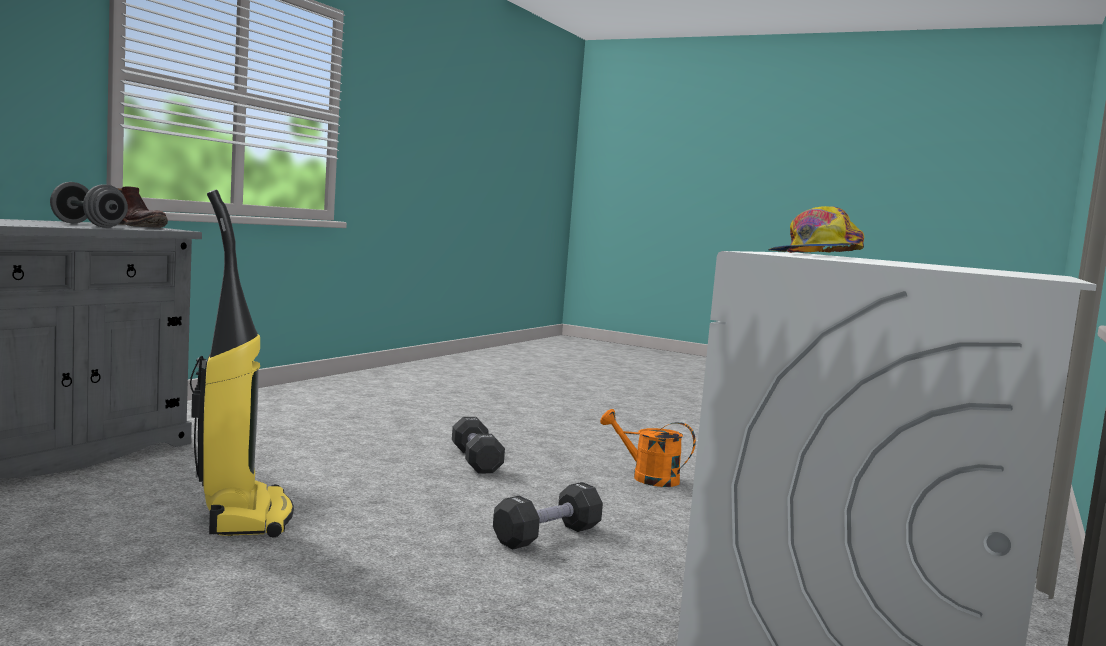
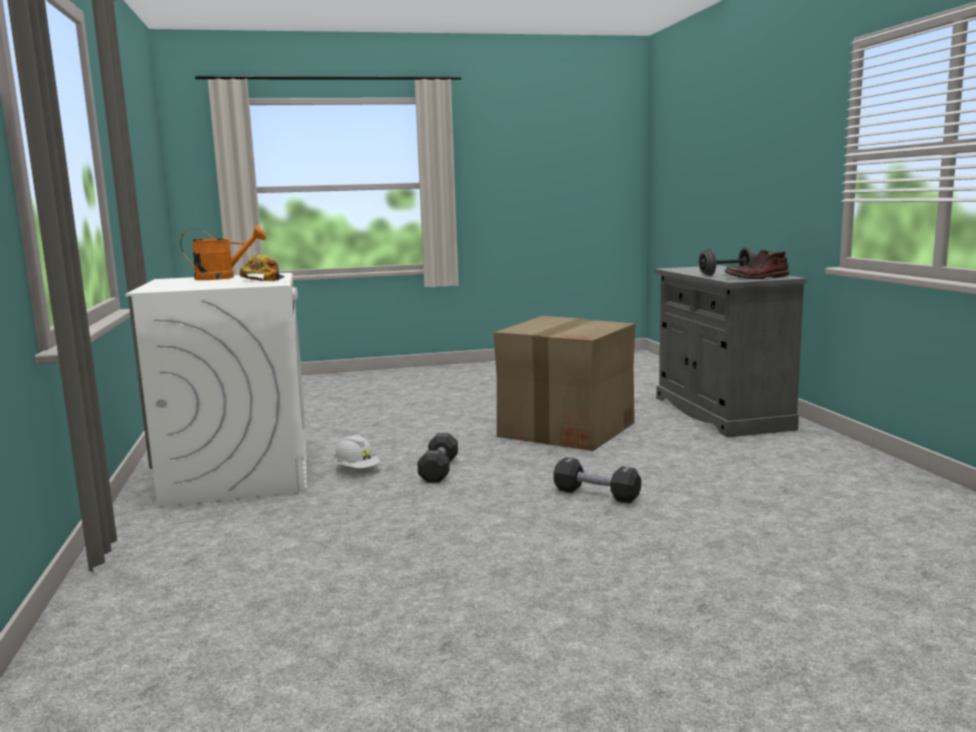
camera: 140 degrees right, 5 degrees up
vacuum cleaner [190,190,294,538] -> cardboard box [494,316,635,451]
orange watering can [600,409,696,487] -> orange watering can moved to [180,226,266,280]
none -> white hard hat [333,435,380,468]

